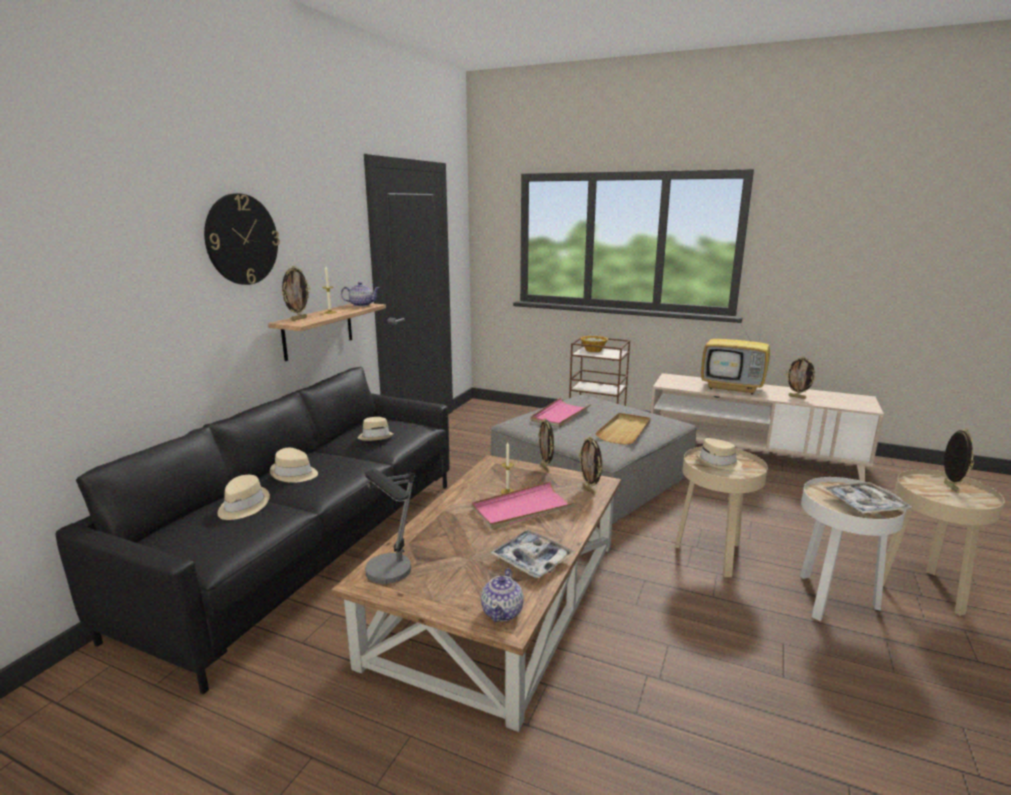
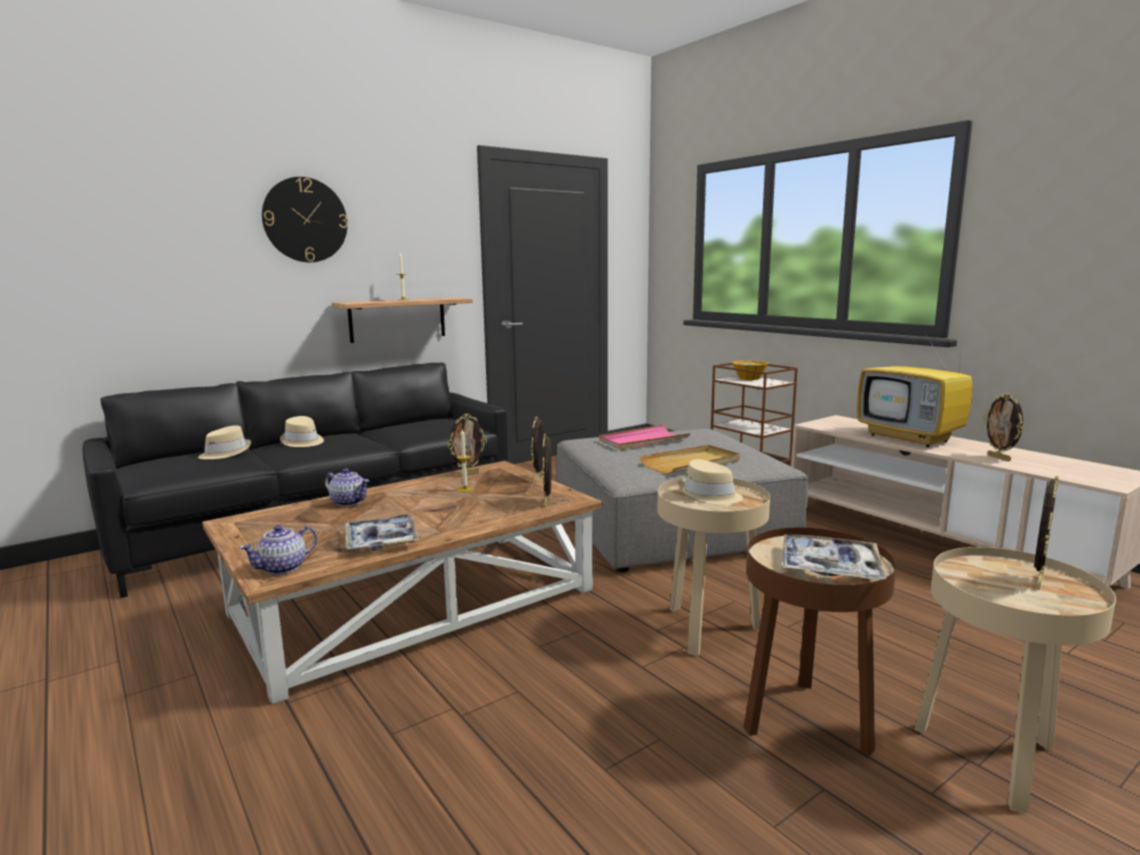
camera: 30 degrees right, 5 degrees down
picture frame [282,266,310,321] -> picture frame moved to [447,414,487,476]
teapot [341,282,379,307] -> teapot moved to [324,468,369,506]
beige hat [358,417,394,441] -> none
table lamp [365,469,416,584] -> none
pink tray [472,481,577,530] -> none
white side table [800,477,906,621] -> brown side table [744,527,896,757]

